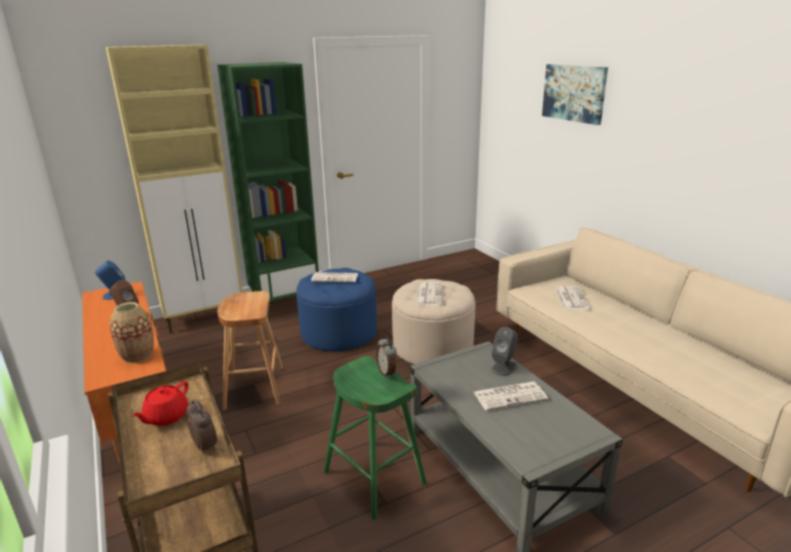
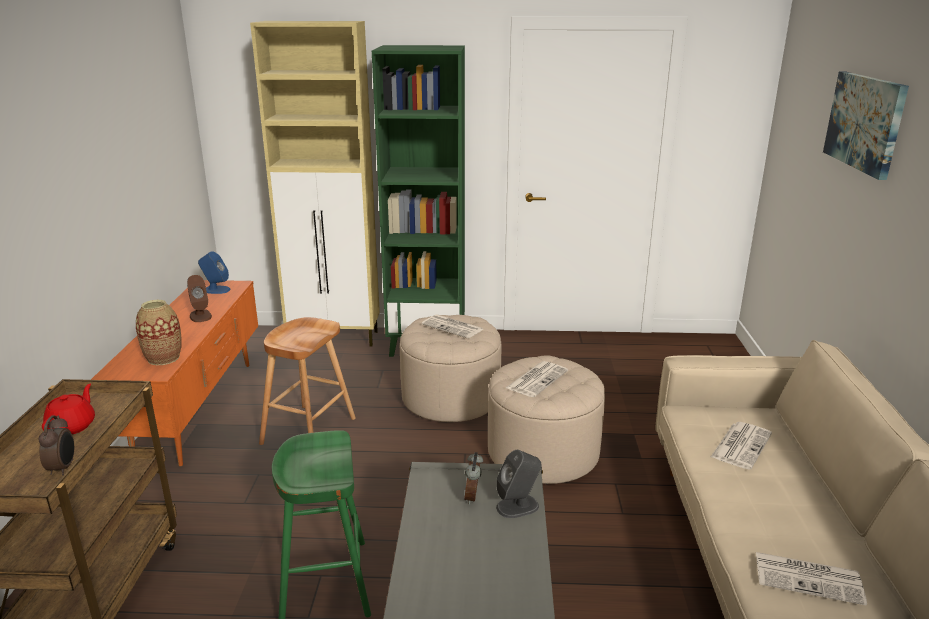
camera: 30 degrees right, 0 degrees up
red teapot [132,381,188,426] -> red teapot turned 135 degrees clockwise [42,383,95,434]
blue ottoman [296,268,377,352] -> beige ottoman [400,315,501,422]
alarm clock [377,336,397,378] -> alarm clock moved to [464,452,483,505]
newspaper [474,381,548,411] -> newspaper moved to [756,552,867,606]

